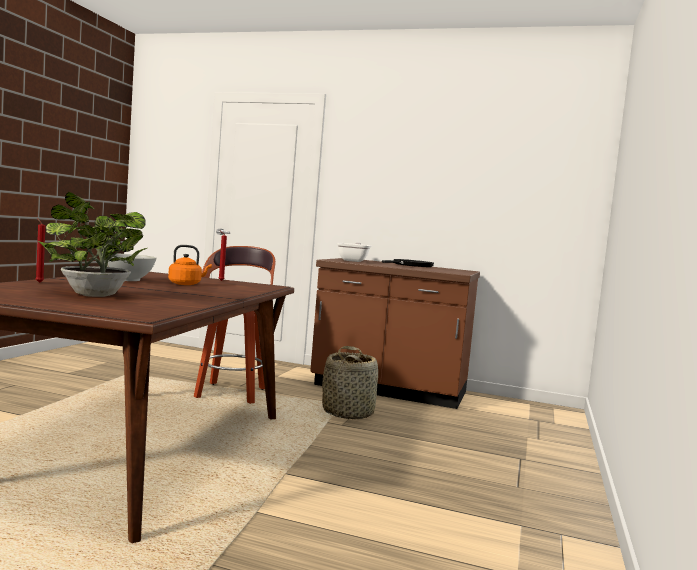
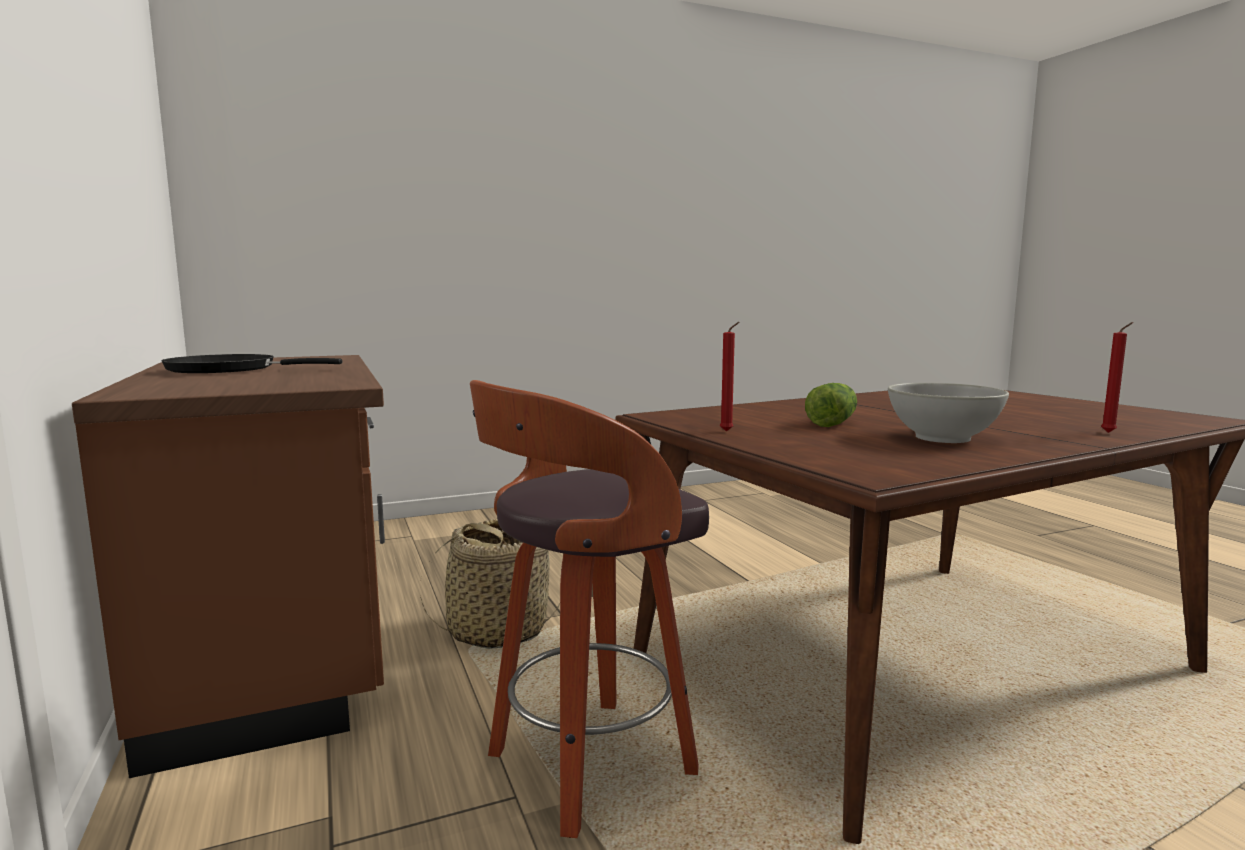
camera: 130 degrees left, 5 degrees up
potted plant [38,192,147,297] -> none
orange kettle [168,245,212,285] -> lettuce [805,383,857,427]
frying pan [337,242,372,262] -> none

